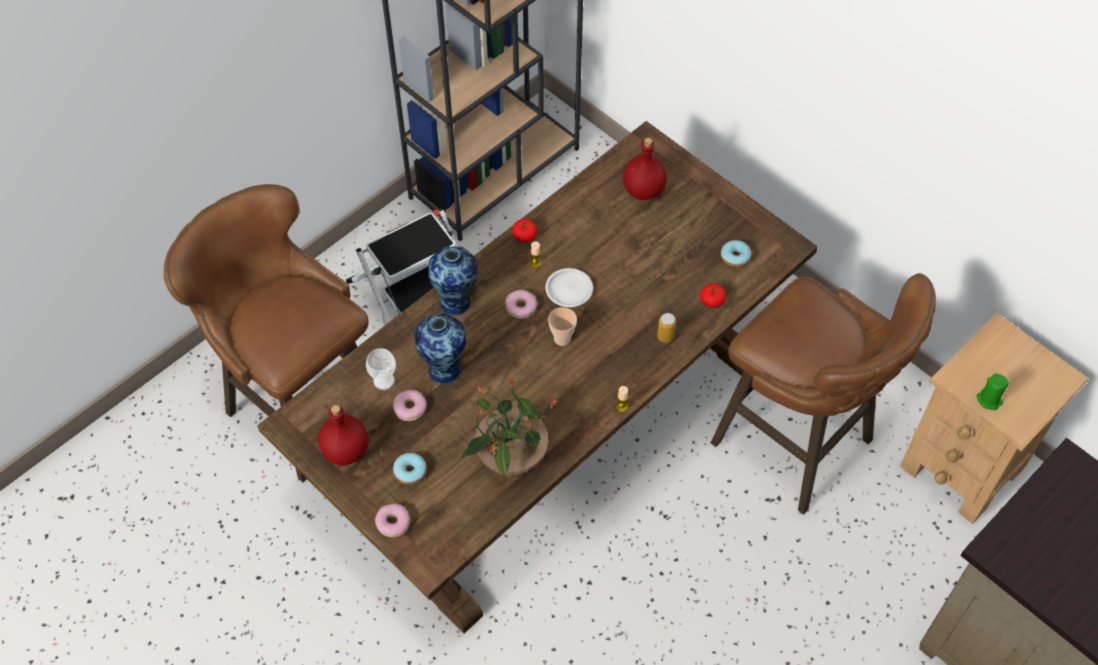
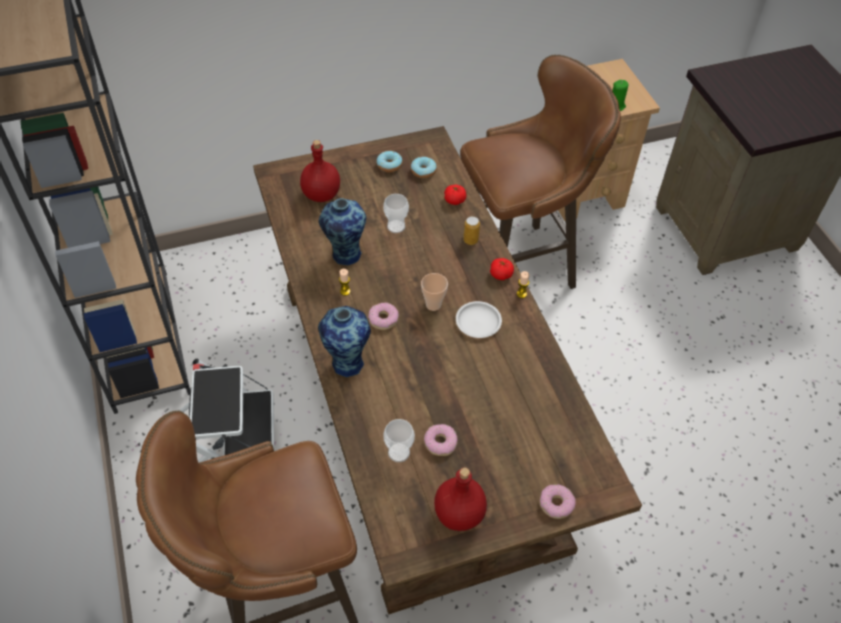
camera: 65 degrees left, 5 degrees down
donut [393,453,427,485] -> donut moved to [377,151,403,173]
vase [414,313,466,384] -> vase moved to [319,198,366,265]
potted plant [460,375,560,478] -> none
tomato [512,219,537,243] -> tomato moved to [490,258,514,280]
white plate [545,268,593,307] -> white plate moved to [456,301,502,338]
none -> cup [383,194,409,233]

